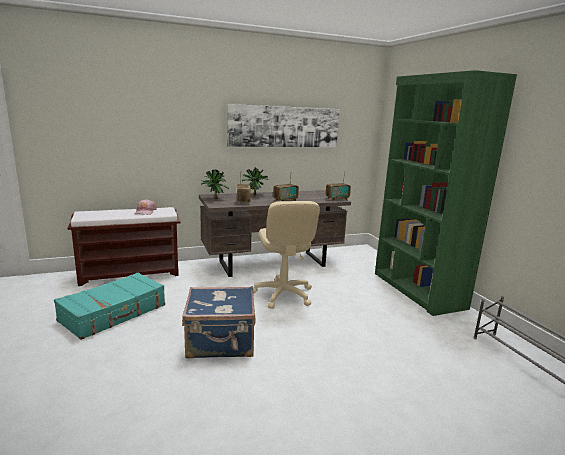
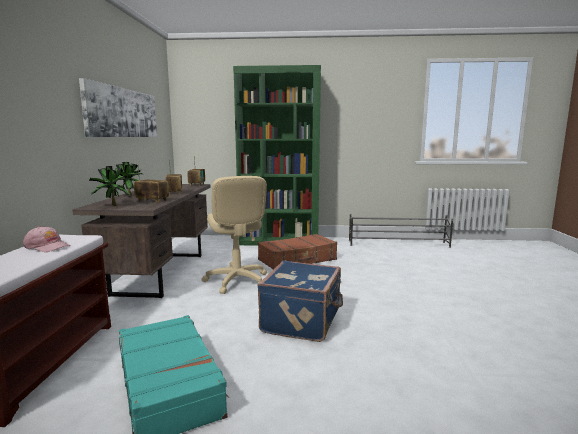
camera: 65 degrees left, 5 degrees down
beige office chair [253,201,320,309] -> beige office chair turned 60 degrees clockwise [202,176,267,294]
none -> brown suitcase [258,234,337,269]

